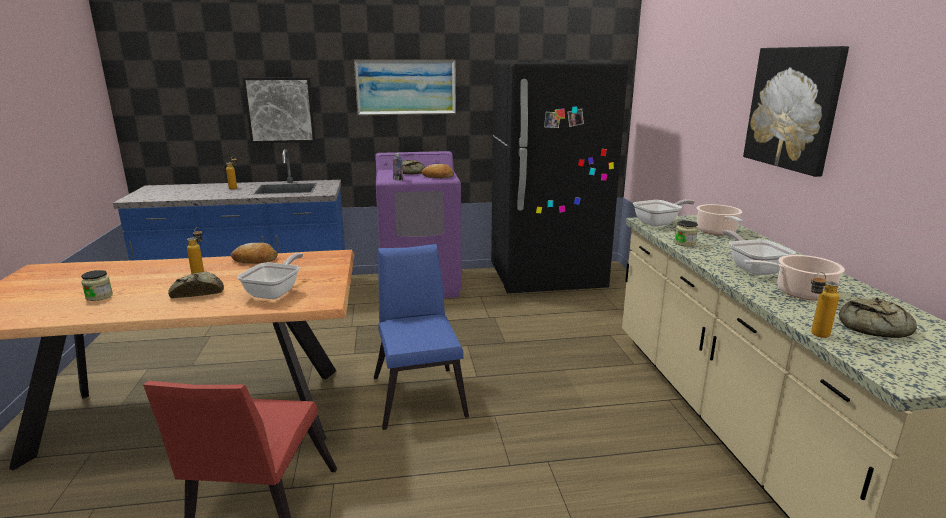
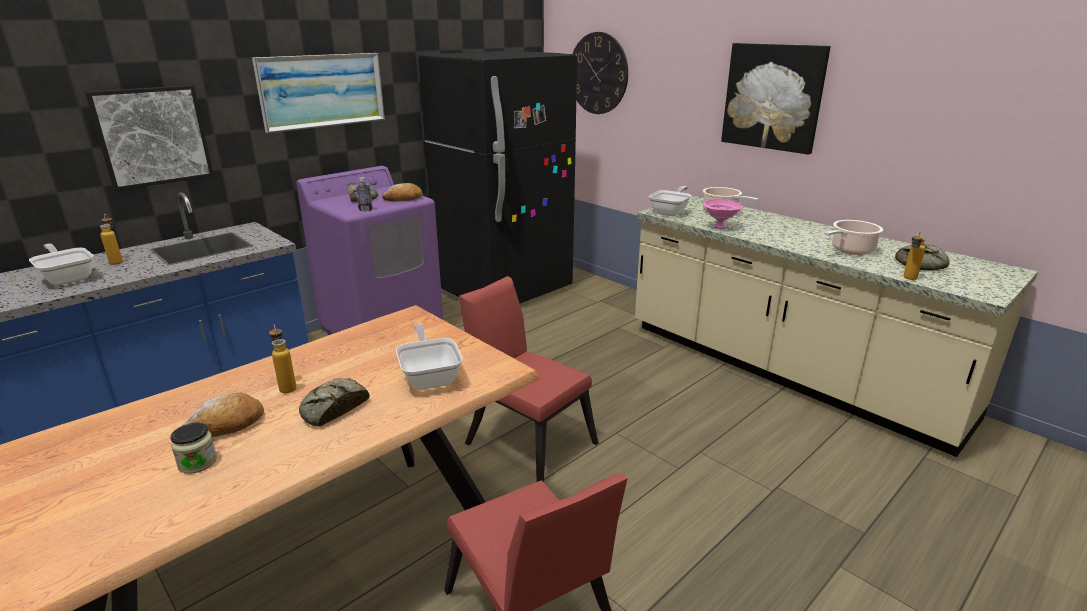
camera: 35 degrees left, 5 degrees up
bread [231,243,277,264] -> bread moved to [182,392,264,437]
blue chair [374,244,469,430] -> red chair [459,276,598,482]
jar [674,220,698,247] -> pink bowl [703,199,743,229]
frying pan [722,230,796,275] -> frying pan moved to [29,244,94,285]
none -> wall clock [572,32,628,114]

